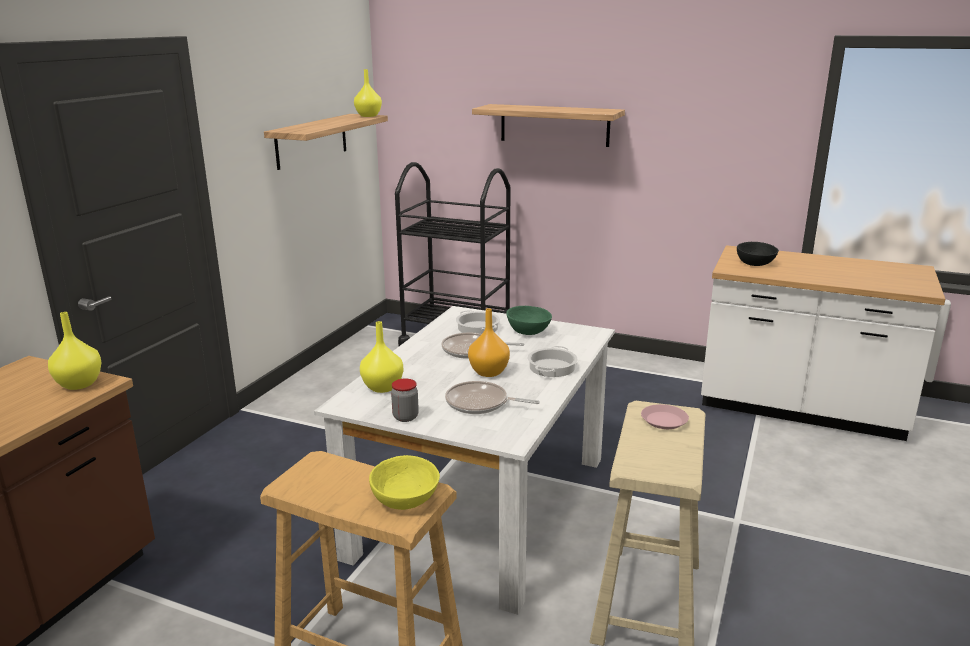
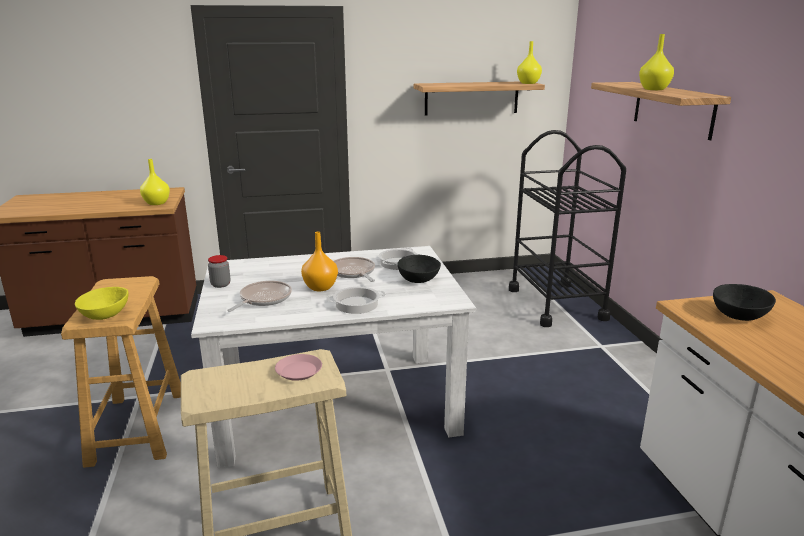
camera: 55 degrees right, 0 degrees up
yellow vase [360,321,403,393] -> yellow vase moved to [639,34,674,90]
frying pan [445,381,540,414] -> frying pan turned 45 degrees clockwise [227,281,292,312]
green bowl [506,306,552,335] -> black bowl [398,255,441,283]

